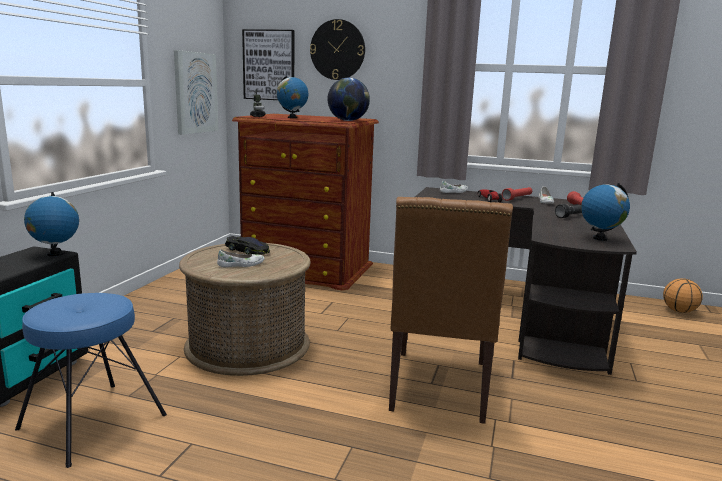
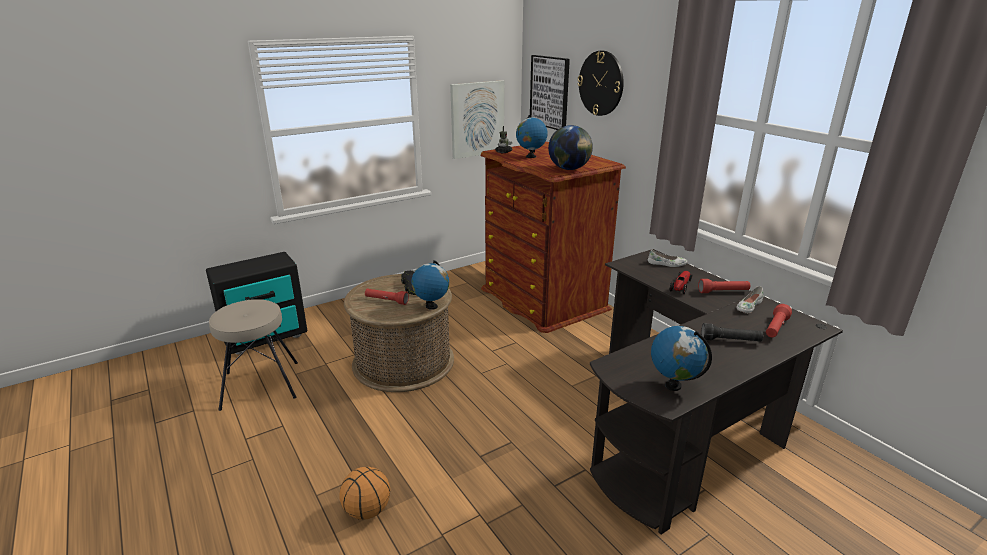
camera: 40 degrees right, 10 degrees up
blue stool [15,293,167,468] -> beige stool [209,299,298,411]
globe [24,192,79,256] -> globe moved to [411,260,449,310]
white shoe [217,249,265,267] -> red flashlight [365,289,409,305]
brown chair [389,197,513,424] -> none
basketball [663,278,703,313] -> basketball moved to [340,467,390,520]

